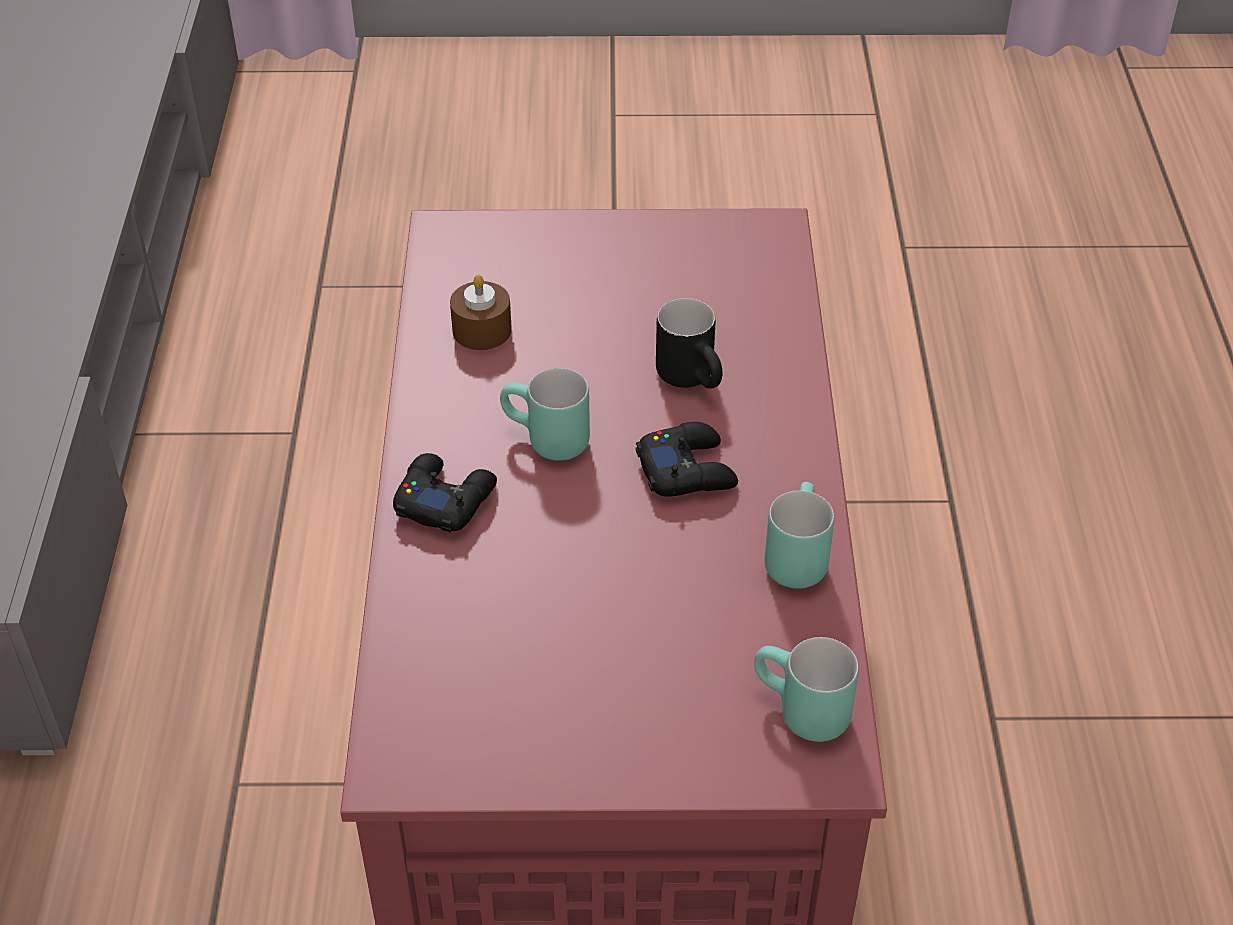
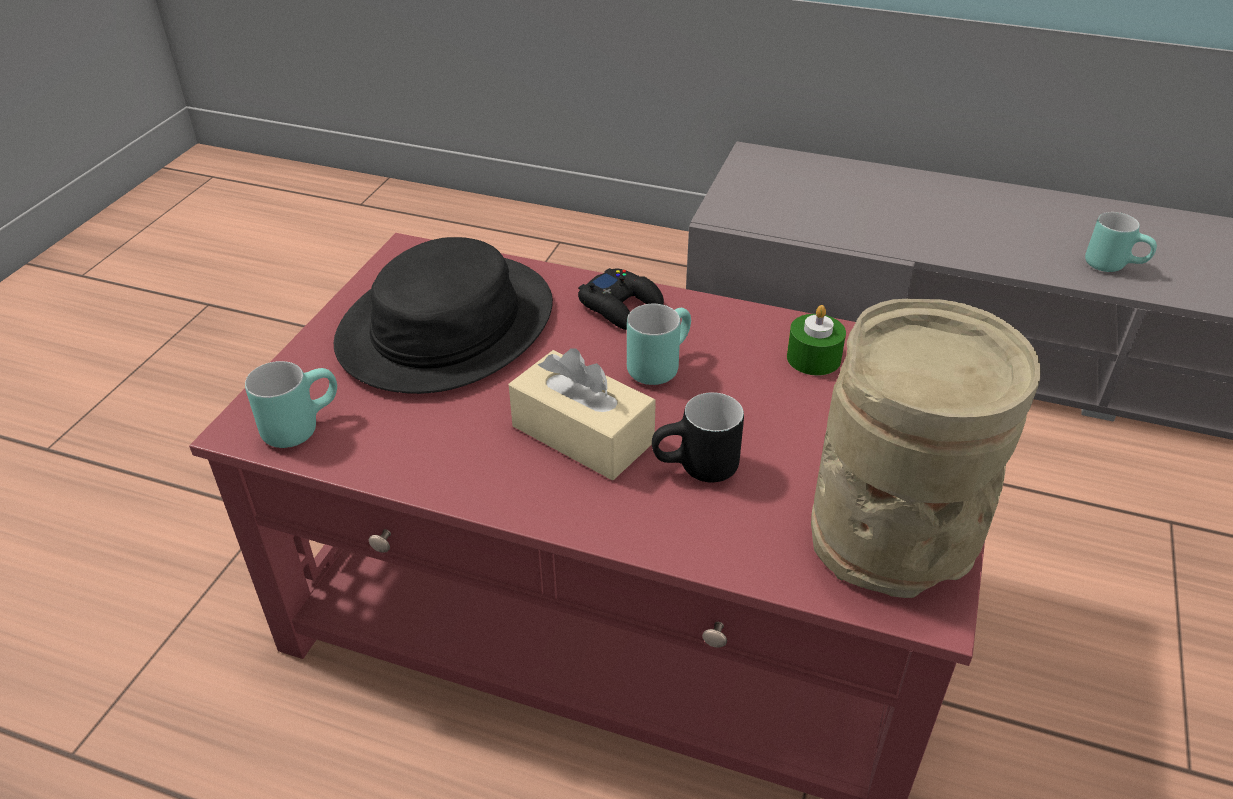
camera: 110 degrees right, 5 degrees down
brown candle [450,274,512,350] -> green candle [787,305,846,375]
black game controller [636,422,738,497] -> beige tissue box [509,348,656,480]
turquoise mug [765,482,834,588] -> turquoise mug moved to [1085,212,1157,272]
none -> black hat [334,237,553,394]
none -> beige vase [811,299,1041,598]

